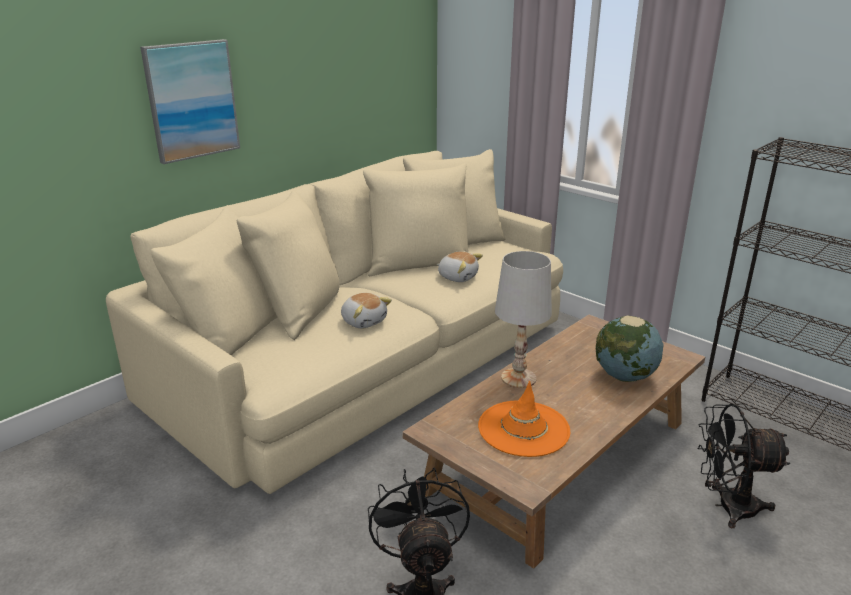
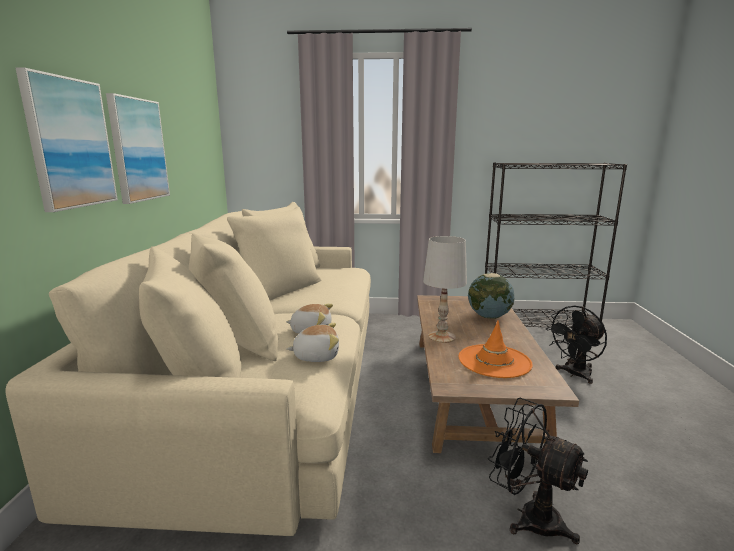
camera: 40 degrees left, 10 degrees down
plush toy [437,252,483,282] -> plush toy moved to [286,323,339,362]
none -> picture [106,93,170,204]

